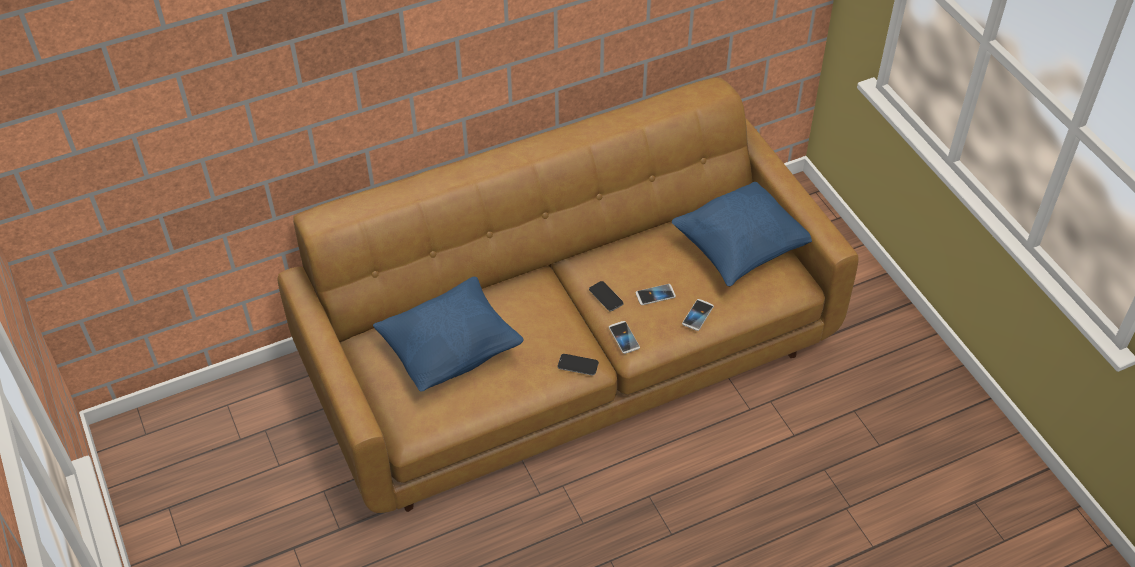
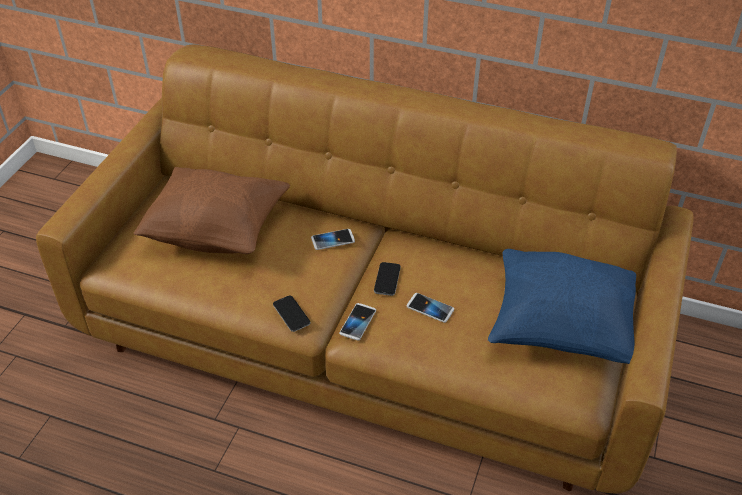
camera: 45 degrees right, 5 degrees down
blue pillow [373,277,524,392] -> brown pillow [134,167,290,254]
phone [682,299,714,331] -> phone moved to [311,229,355,250]

